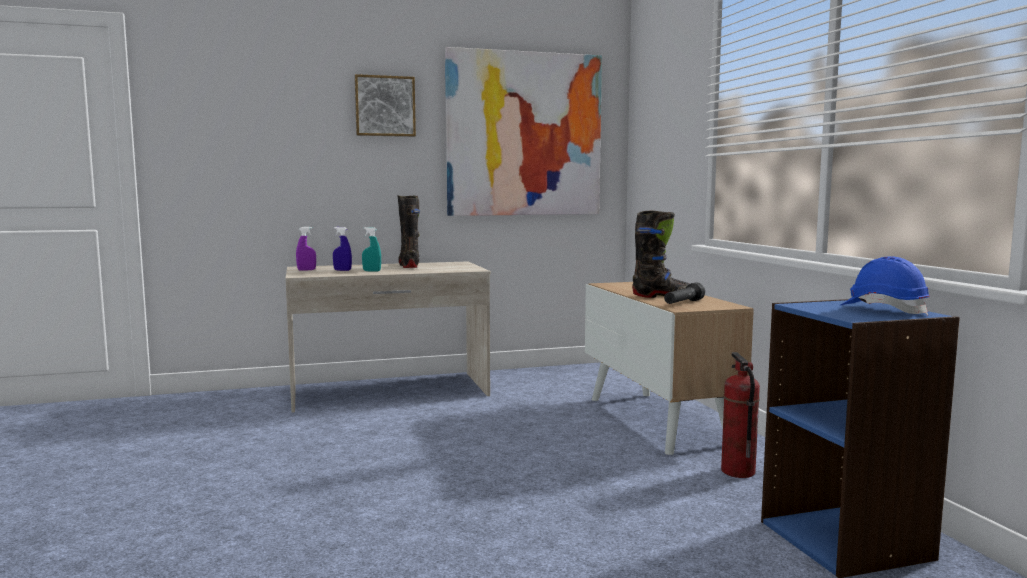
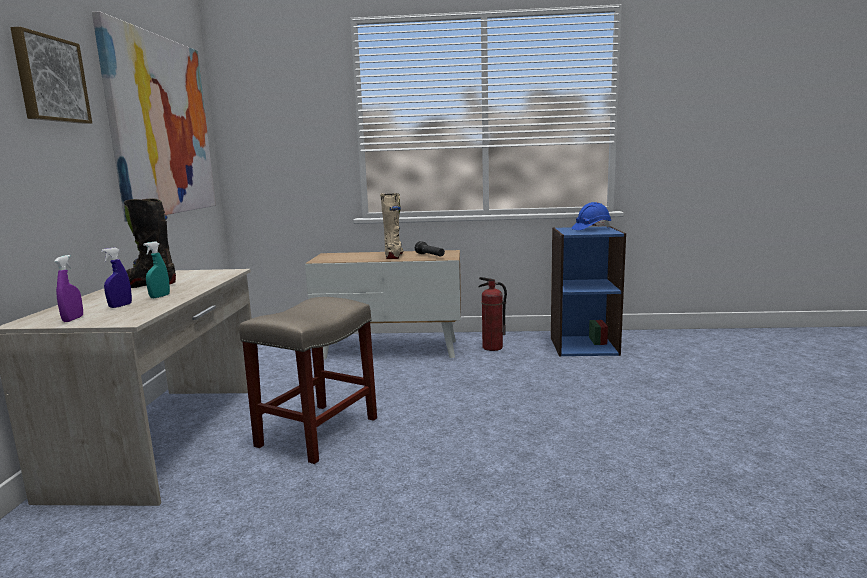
camera: 70 degrees left, 5 degrees up
black boot [632,210,689,298] -> beige boot [380,193,403,259]
none -> beige stool [239,297,377,464]

